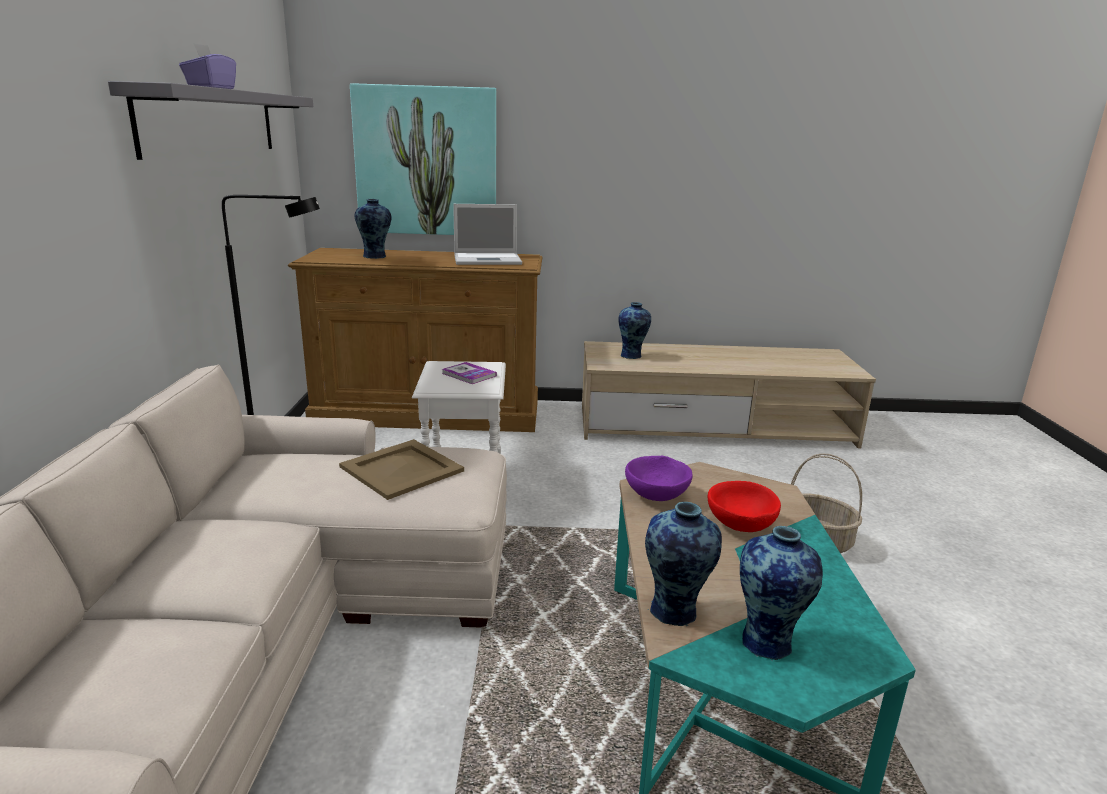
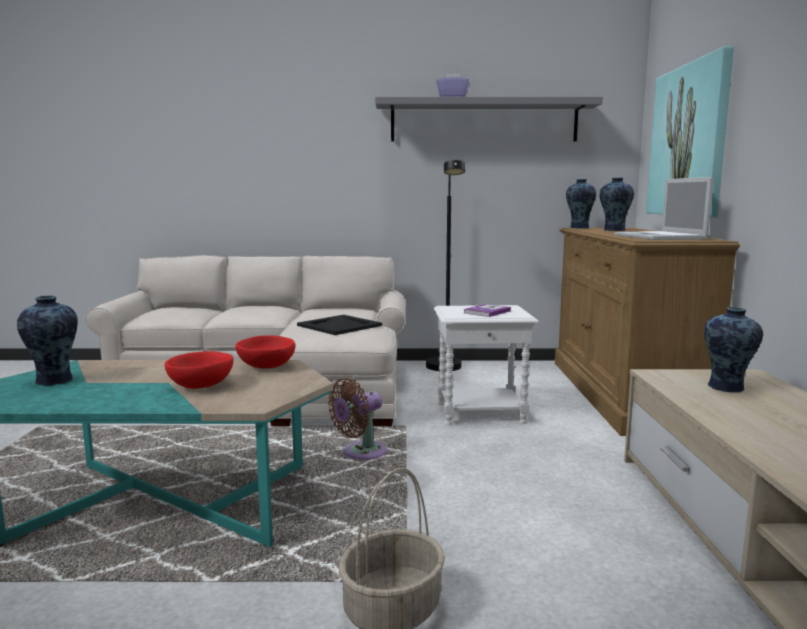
camera: 90 degrees right, 10 degrees down
beige tray [339,439,464,500] -> black tray [297,315,382,335]
purple bowl [625,456,693,501] -> red bowl [235,335,295,369]
vase [645,502,722,626] -> vase moved to [566,179,596,229]
none -> brown fan [328,378,387,460]

